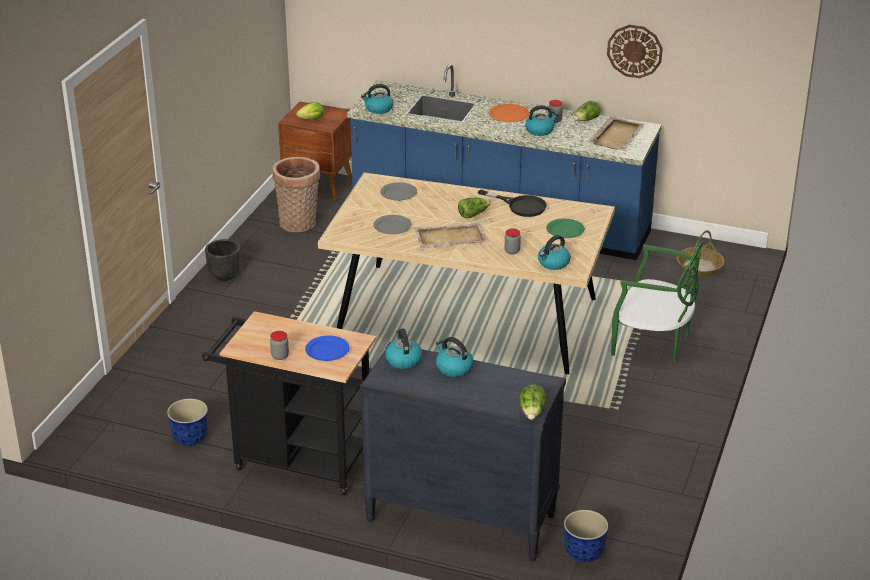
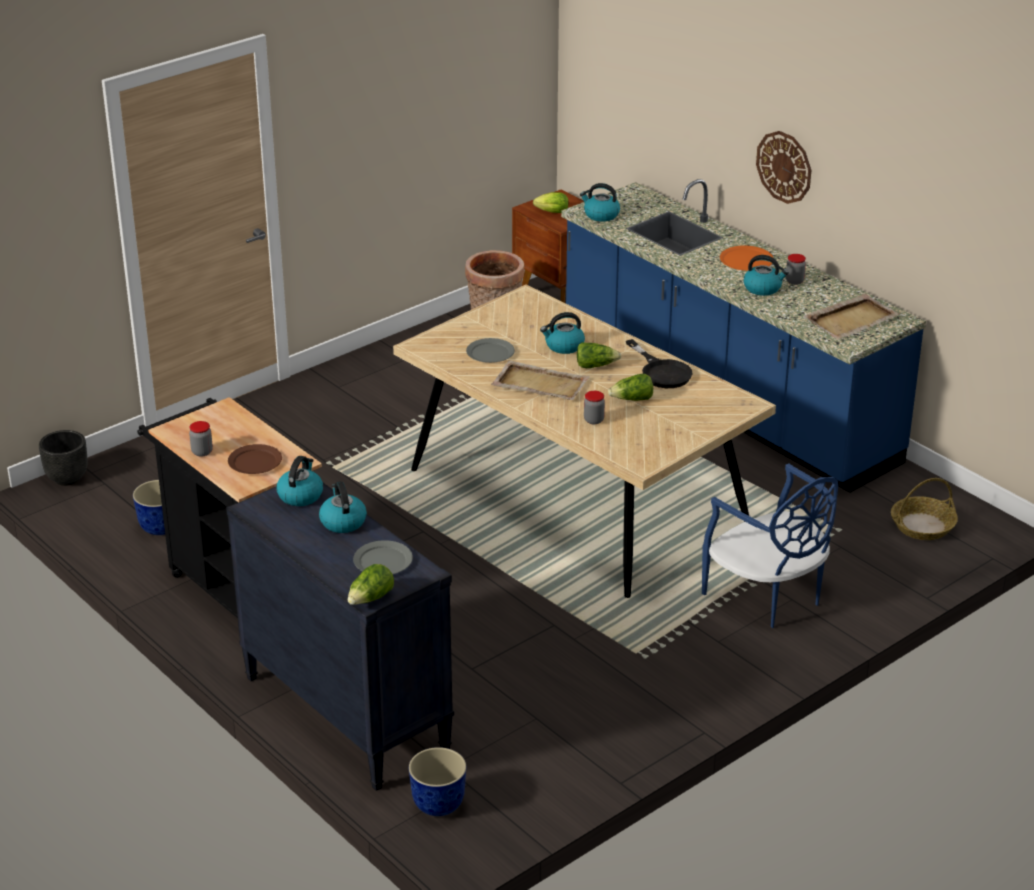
camera: 30 degrees right, 0 degrees up
black planter [205,239,240,281] -> black planter moved to [39,430,87,486]
blue plate [305,335,349,361] -> brown plate [228,444,282,474]
grey plate [380,182,417,201] -> grey plate moved to [353,540,413,574]
kettle [538,235,571,270] -> kettle moved to [540,312,585,354]
green plate [546,219,585,238] -> none
lettuce [574,101,600,121] -> lettuce moved to [608,374,653,401]
wall clock [607,25,663,78] -> wall clock moved to [756,131,811,204]
green chair [611,241,703,362] -> blue chair [702,464,838,628]

